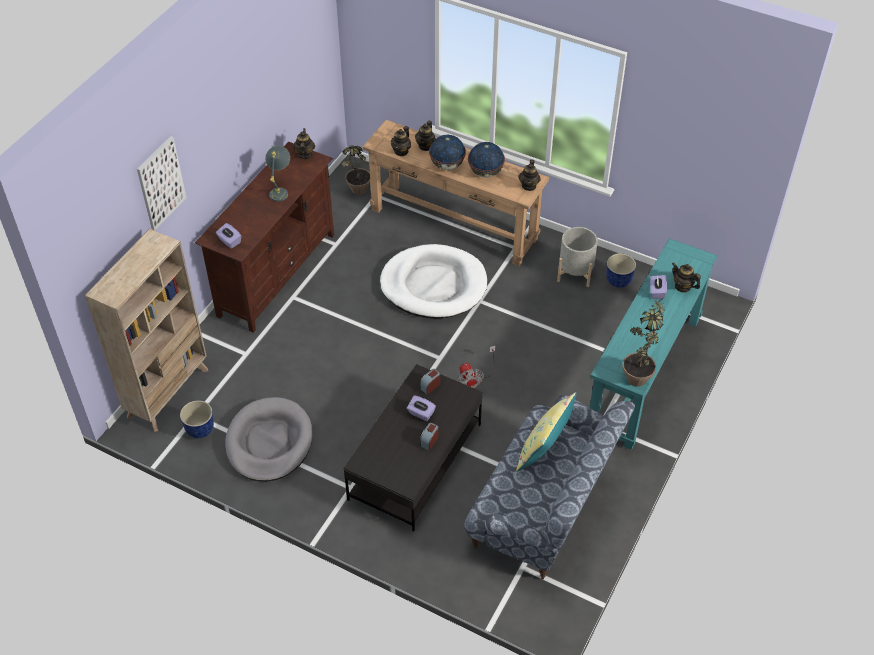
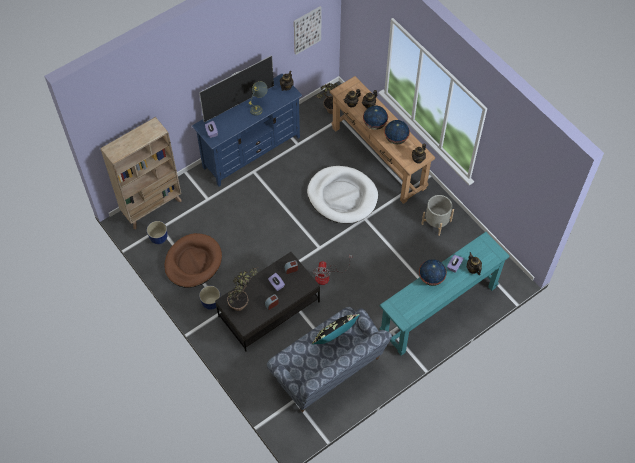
camera: 25 degrees right, 10 degrees up
picture [137,136,187,231] -> picture moved to [294,6,321,55]
brown tv stand [195,142,334,333] -> blue tv stand [192,74,303,186]
grey dog bed [225,397,313,482] -> brown dog bed [164,233,222,288]
yellow pillow [516,392,577,472] -> black pillow [312,314,360,345]
planter [606,253,636,288] -> planter moved to [199,286,220,310]
potted plant [622,297,665,387] -> potted plant moved to [227,266,258,311]
none -> television [199,55,274,122]
none -> globe [419,259,447,286]

